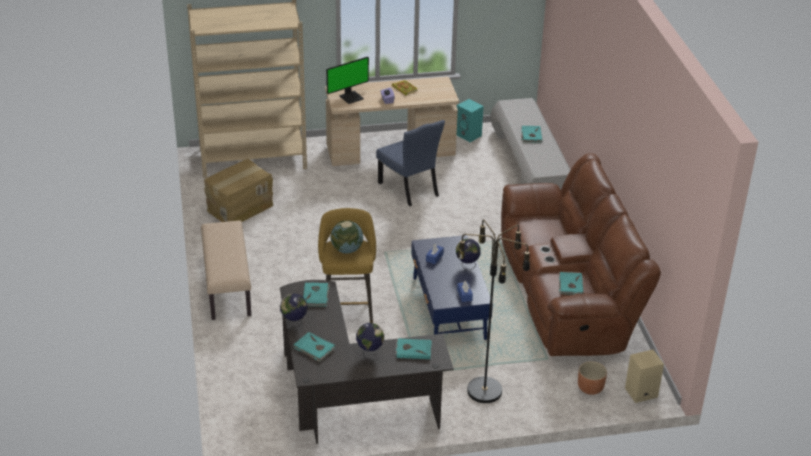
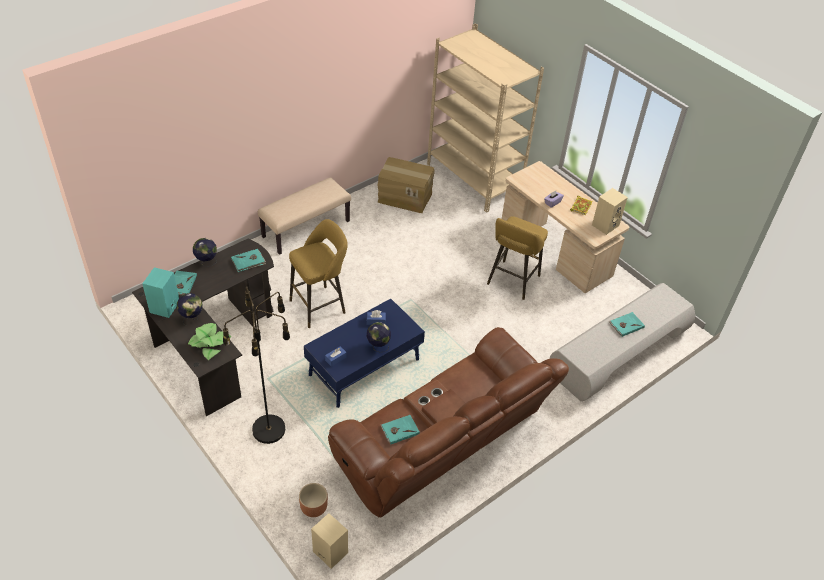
camera: 60 degrees right, 10 degrees up
monitor [326,57,369,104] -> none
globe [331,221,363,253] -> none
blue chair [376,120,445,206] -> yellow stool [487,216,548,300]
turquoise book [395,338,432,359] -> potted plant [188,323,231,360]
turquoise speaker [457,99,484,142] -> turquoise speaker moved to [142,267,179,318]
none -> beige speaker [592,188,628,235]

